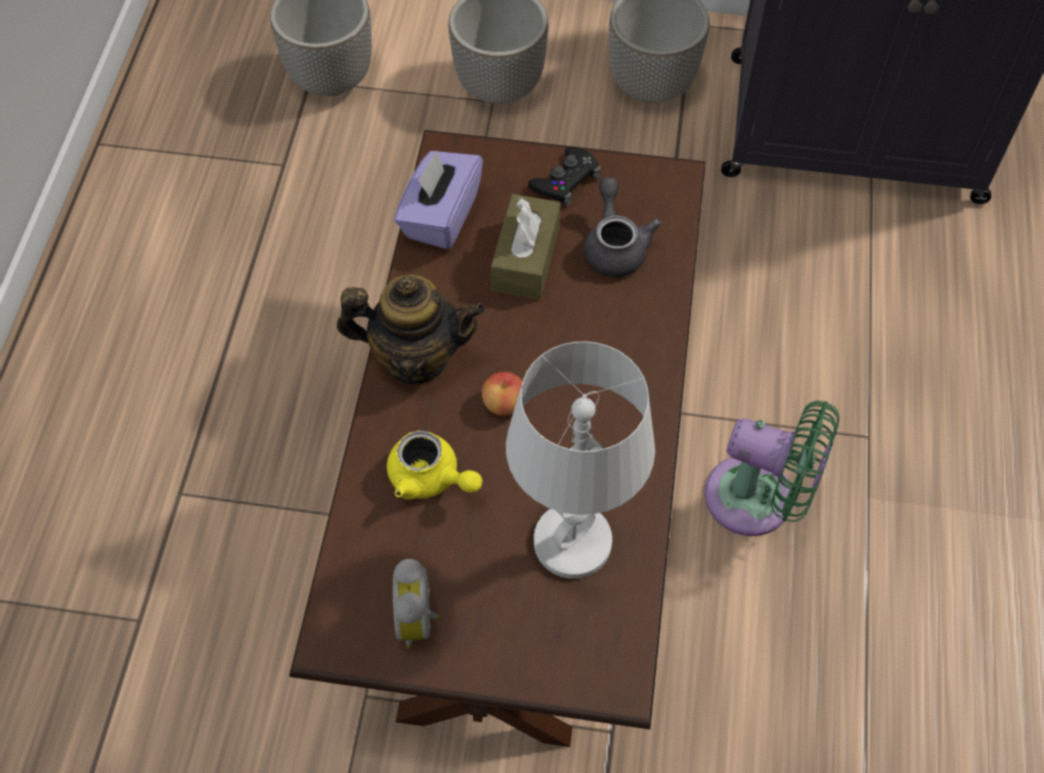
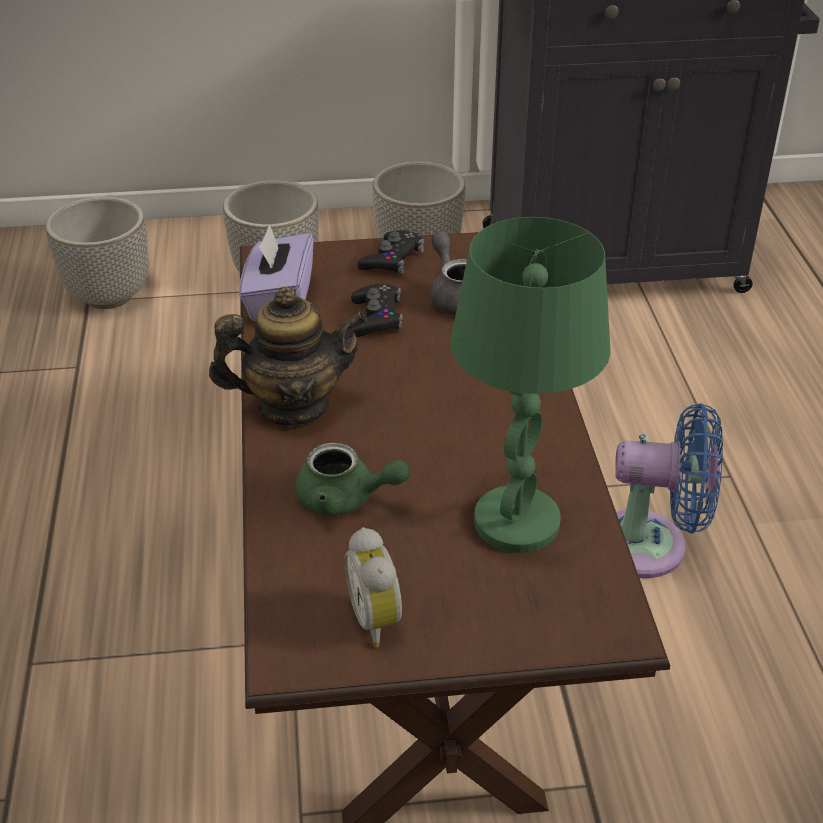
camera: 15 degrees left, 20 degrees down
yellow teapot [387,431,482,500] -> green teapot [295,443,410,515]
apple [482,372,522,416] -> none
brown tissue box [491,194,561,300] -> black game controller [351,284,403,337]
white table lamp [506,342,655,579] -> green table lamp [450,217,611,553]
green fan [705,401,840,536] -> blue fan [615,404,723,578]

